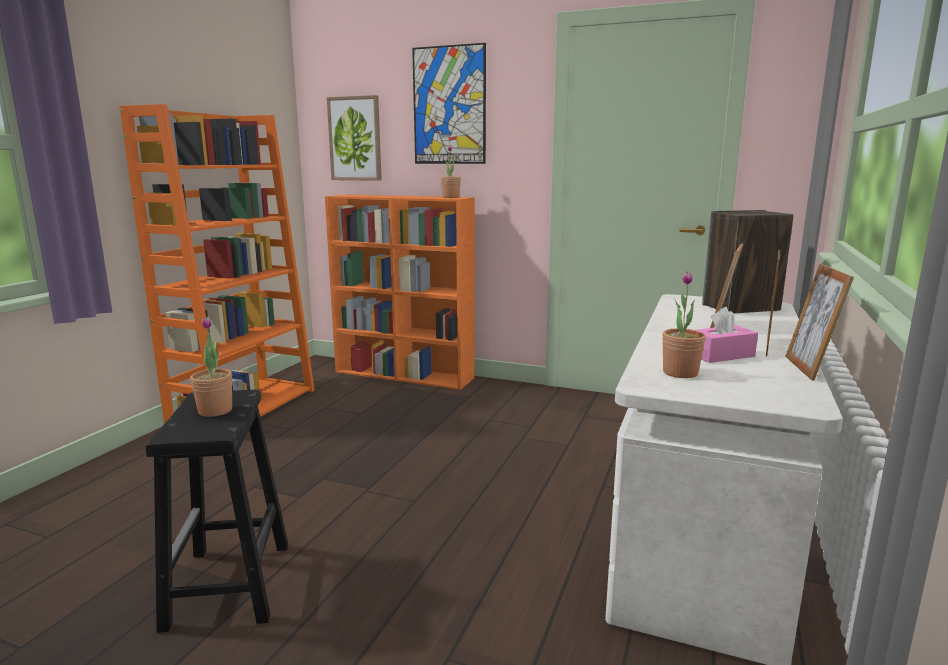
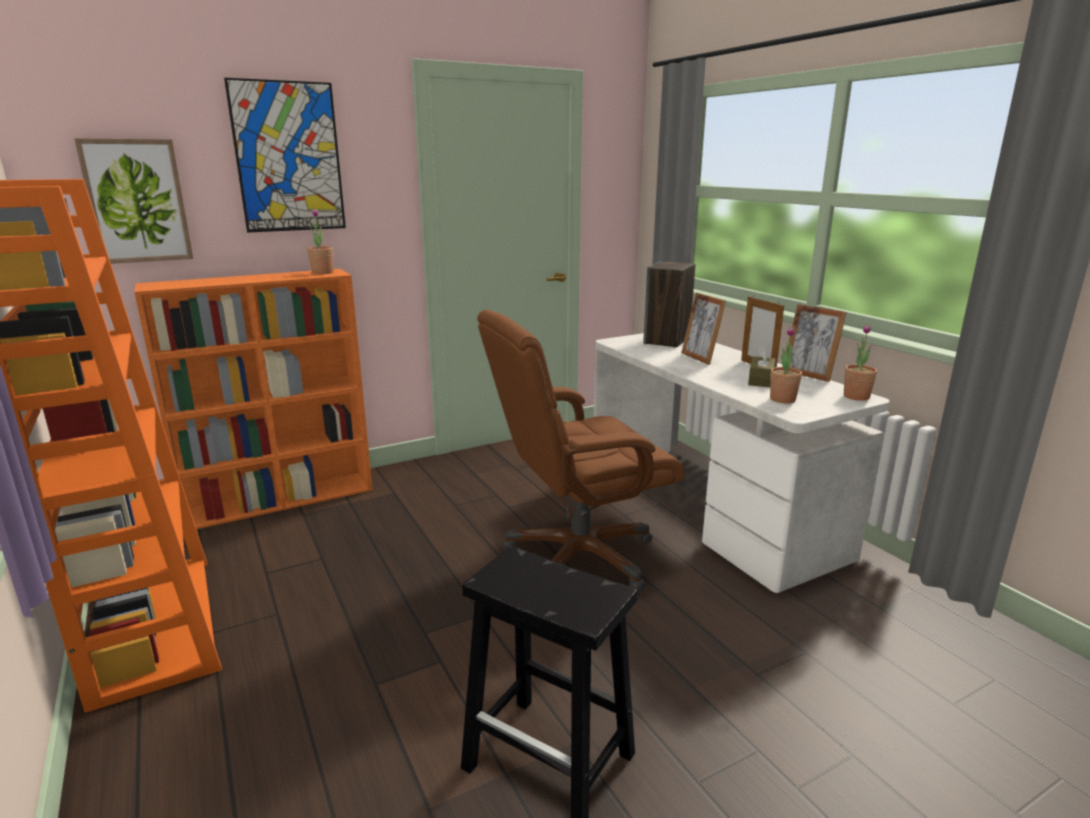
camera: 50 degrees left, 5 degrees up
potted plant [190,317,232,417] -> potted plant moved to [844,324,877,401]
pink tissue box [696,307,758,363] -> brown tissue box [748,345,775,387]
none -> brown office chair [477,310,685,592]

